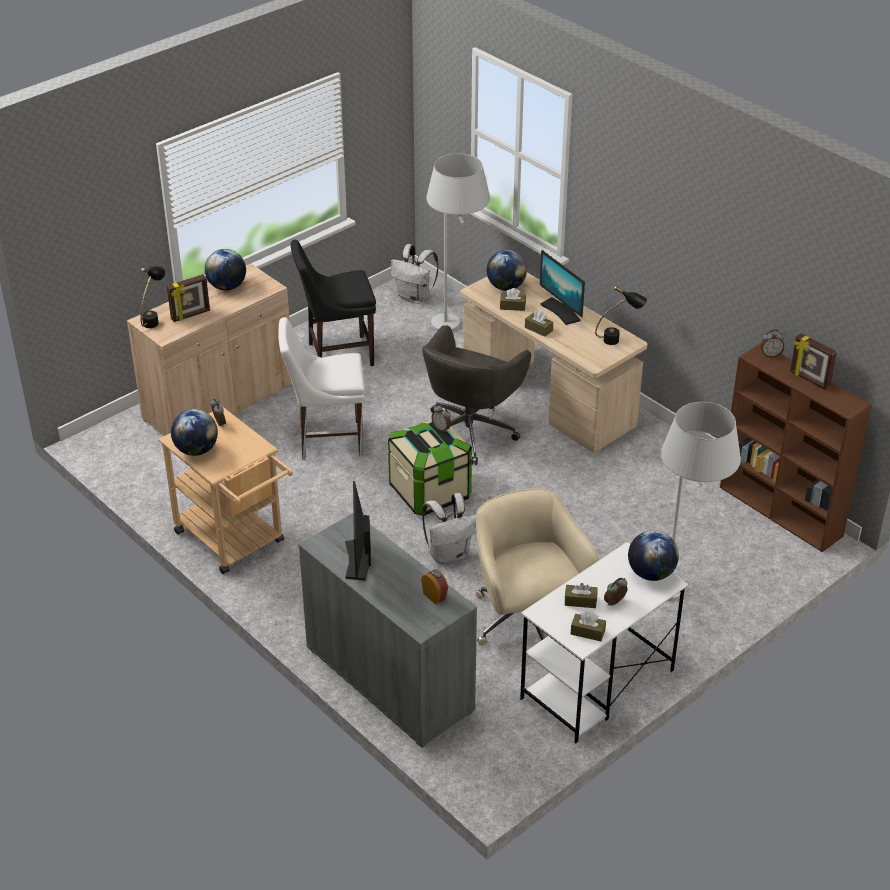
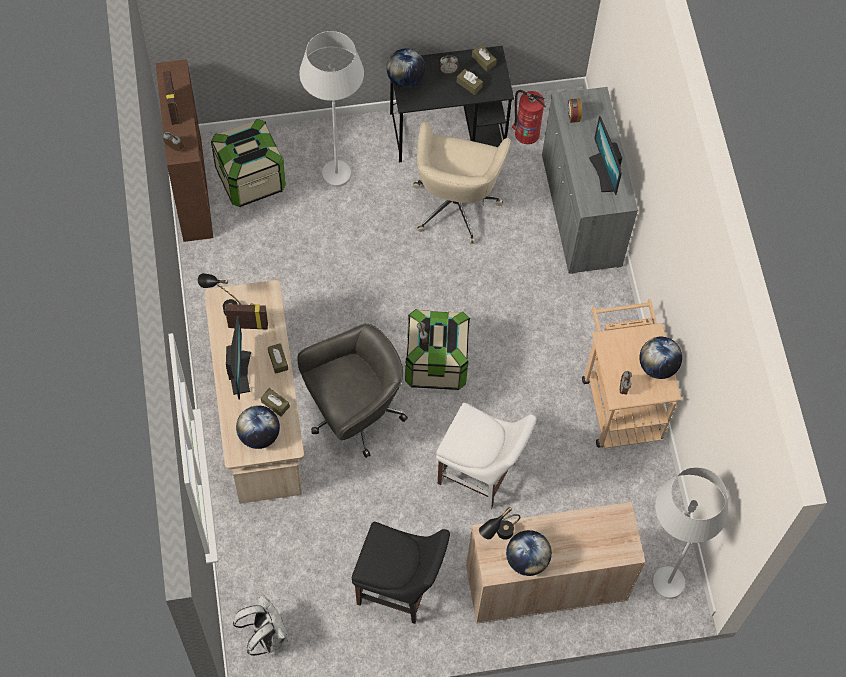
camera: 150 degrees left, 25 degrees up
black table lamp [140,266,166,328] -> black table lamp moved to [479,507,520,540]
picture frame [167,274,210,322] -> picture frame moved to [225,303,268,329]
monitor [345,481,371,580] -> monitor turned 135 degrees clockwise [589,116,622,195]
white backpack [422,493,476,564] -> none
white floor lamp [426,153,490,332] -> white floor lamp moved to [652,467,728,599]
white desk [520,542,688,744] -> black desk [390,46,514,163]
none -> storage box [211,119,286,207]
none -> fire extinguisher [512,90,546,144]

